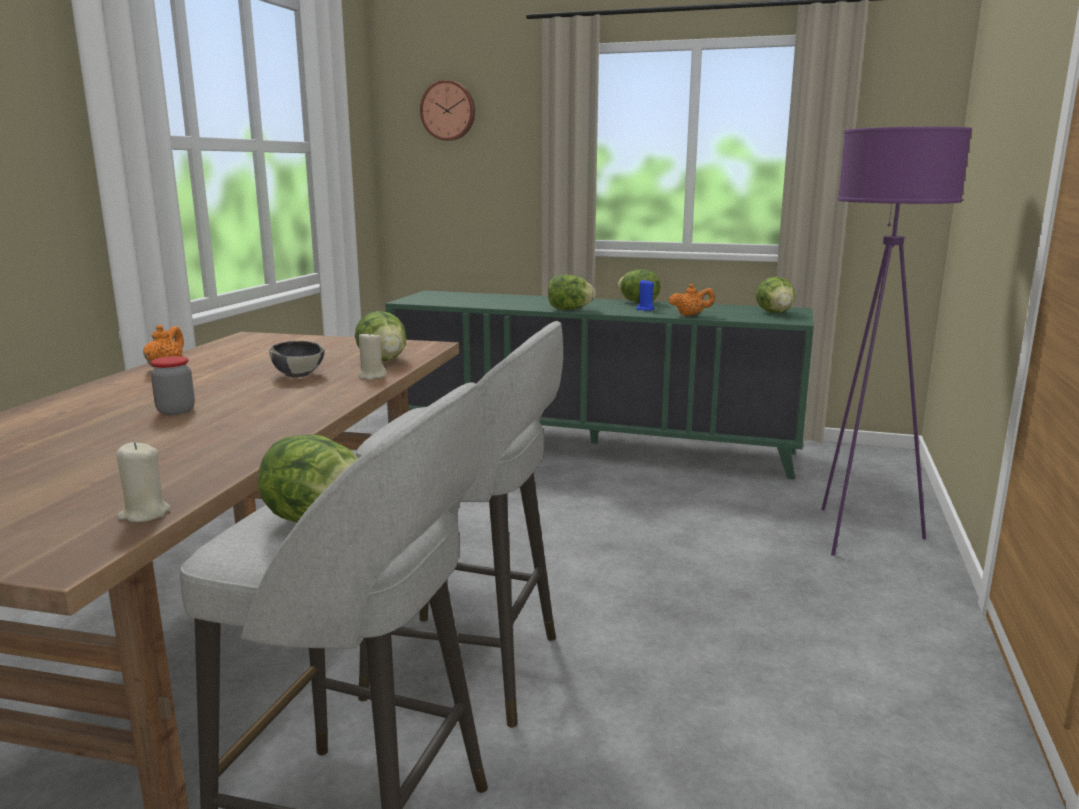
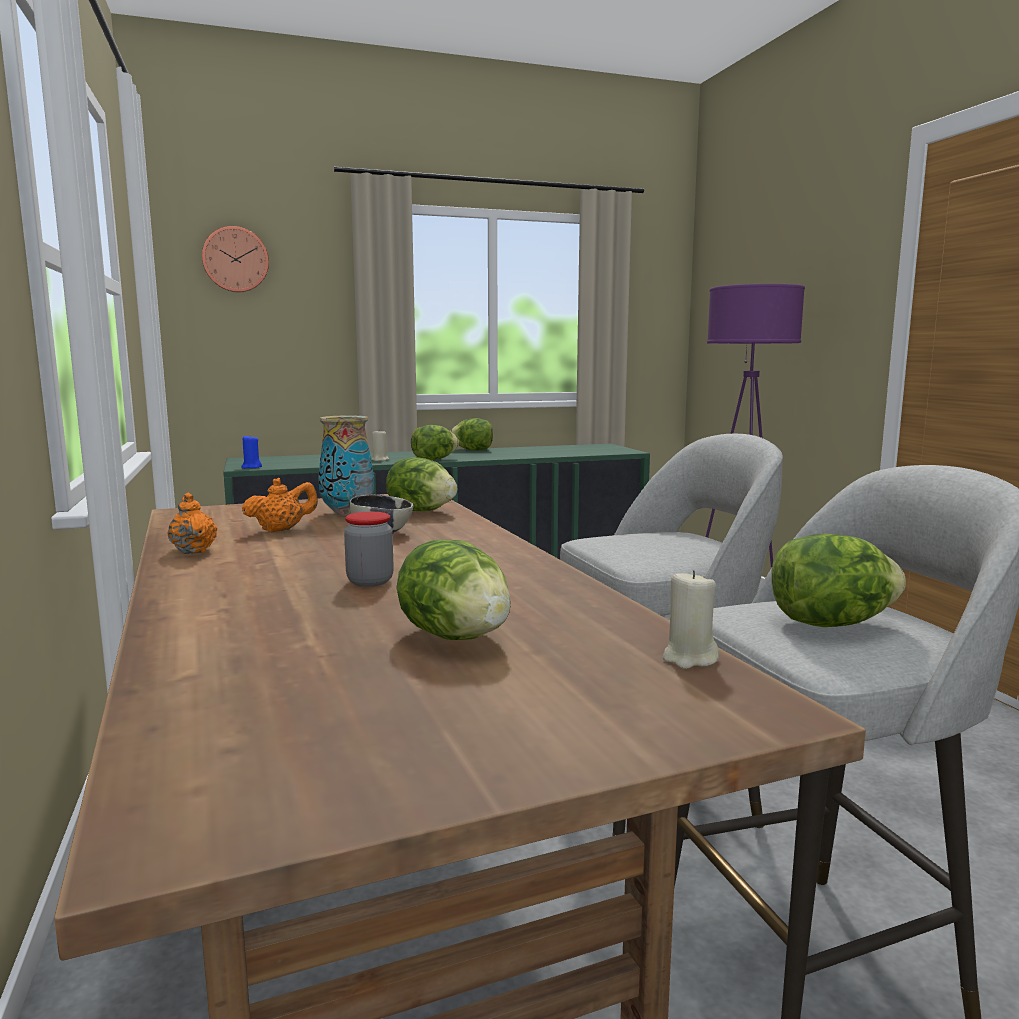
camera: 35 degrees left, 5 degrees down
beige candle [358,331,386,380] -> beige candle moved to [371,429,389,461]
blue candle [636,279,655,311] -> blue candle moved to [241,436,262,469]
orange teapot [669,284,715,316] -> orange teapot moved to [242,478,318,532]
lettuce [756,276,795,313] -> lettuce moved to [396,539,511,640]
none -> vase [318,415,374,516]

